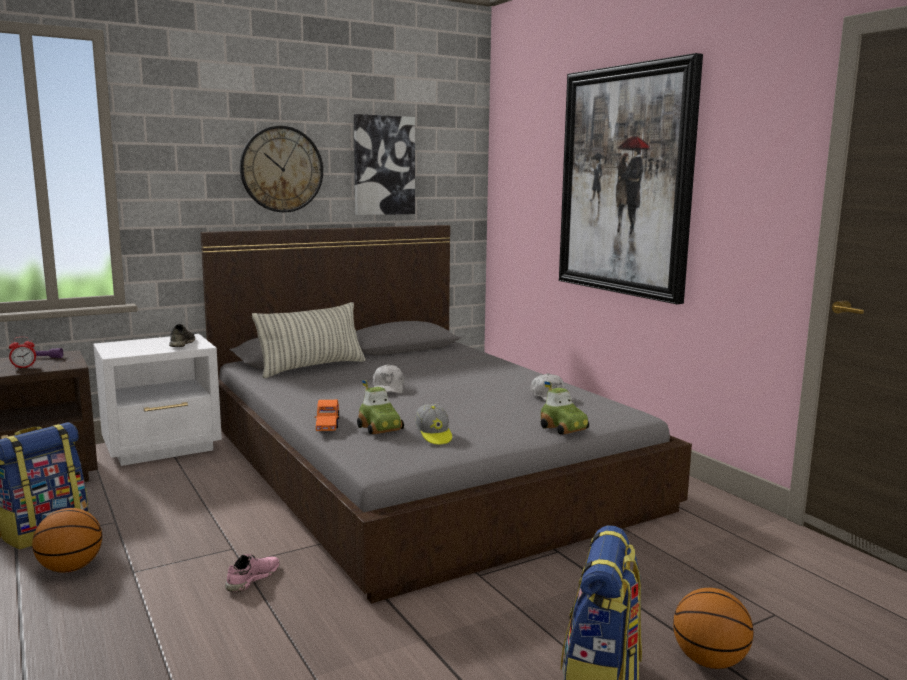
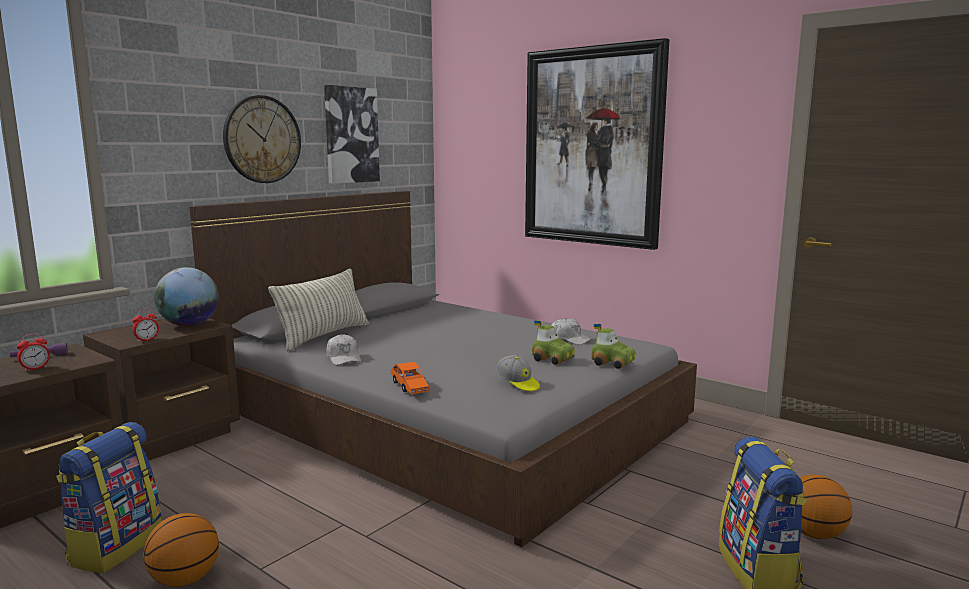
camera: 20 degrees left, 0 degrees up
white nightstand [93,334,222,466] -> brown nightstand [83,318,240,460]
grey shoe [169,324,195,347] -> globe [154,267,219,326]
pink shoe [225,554,279,592] -> none
toy car [357,380,404,434] -> toy car moved to [532,320,575,365]
white cap [372,364,404,394] -> white cap moved to [326,334,361,365]
none -> alarm clock [132,309,159,342]

